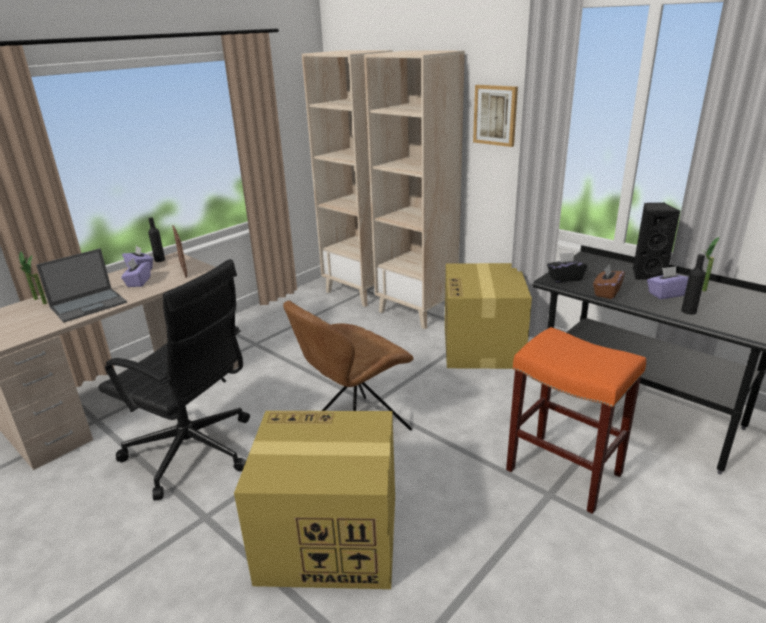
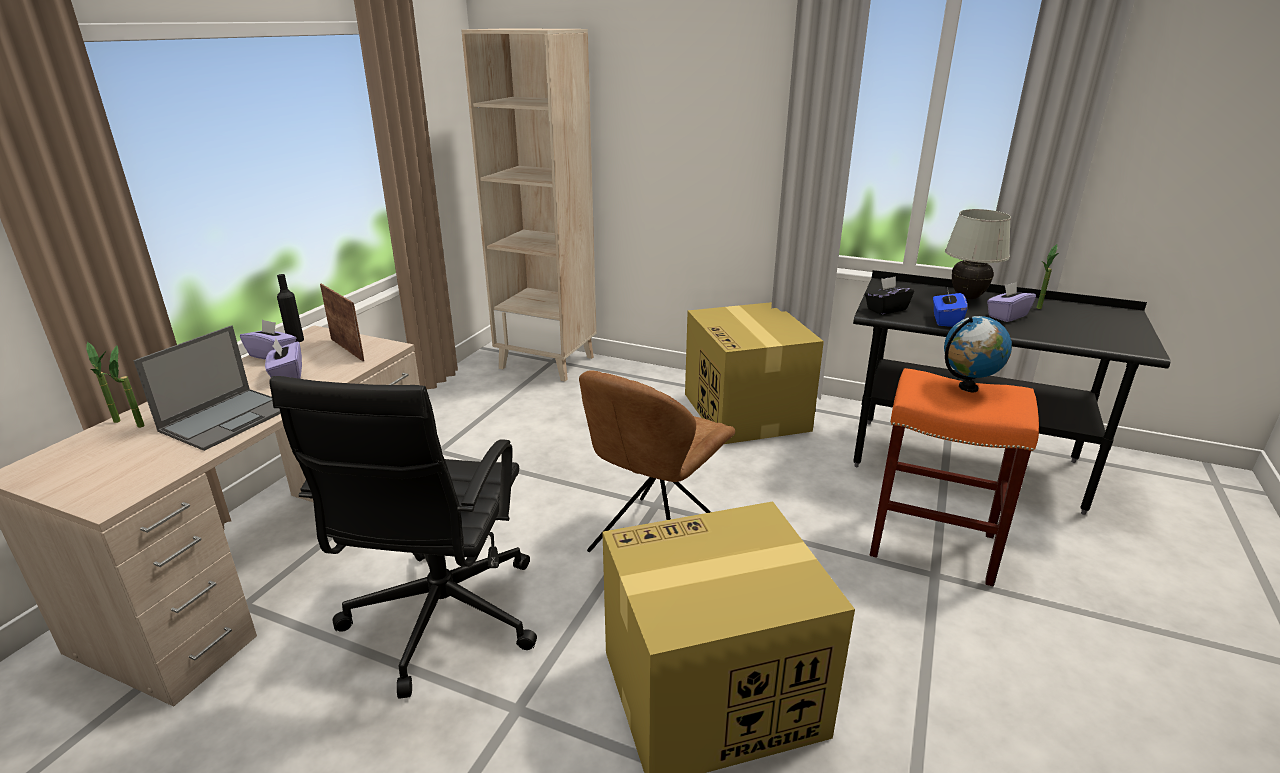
camera: 20 degrees left, 0 degrees up
black office chair [98,259,250,501] -> black office chair turned 90 degrees clockwise [269,376,537,699]
beige bookcase [364,50,465,329] -> none
picture [473,85,518,147] -> none
brown tissue box [593,264,625,299] -> blue tissue box [933,287,967,327]
black speaker [633,203,680,280] -> white table lamp [945,209,1011,299]
black bottle [681,254,705,315] -> none
none -> globe [944,316,1012,392]

